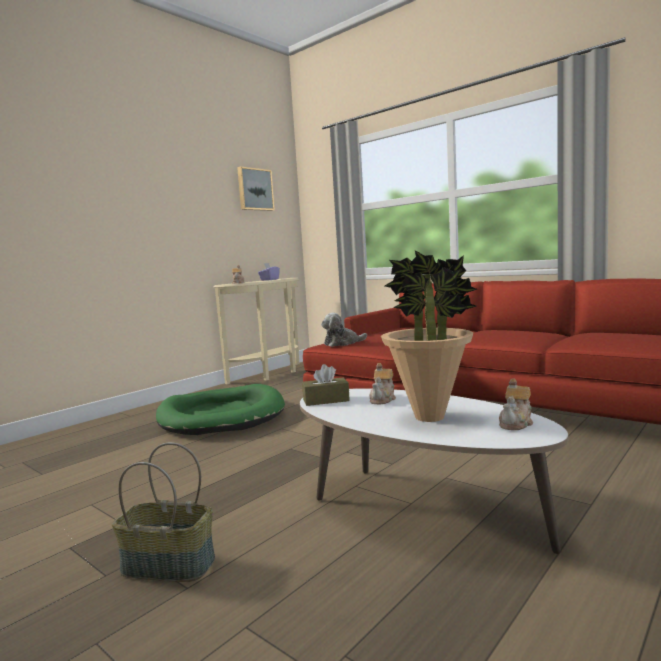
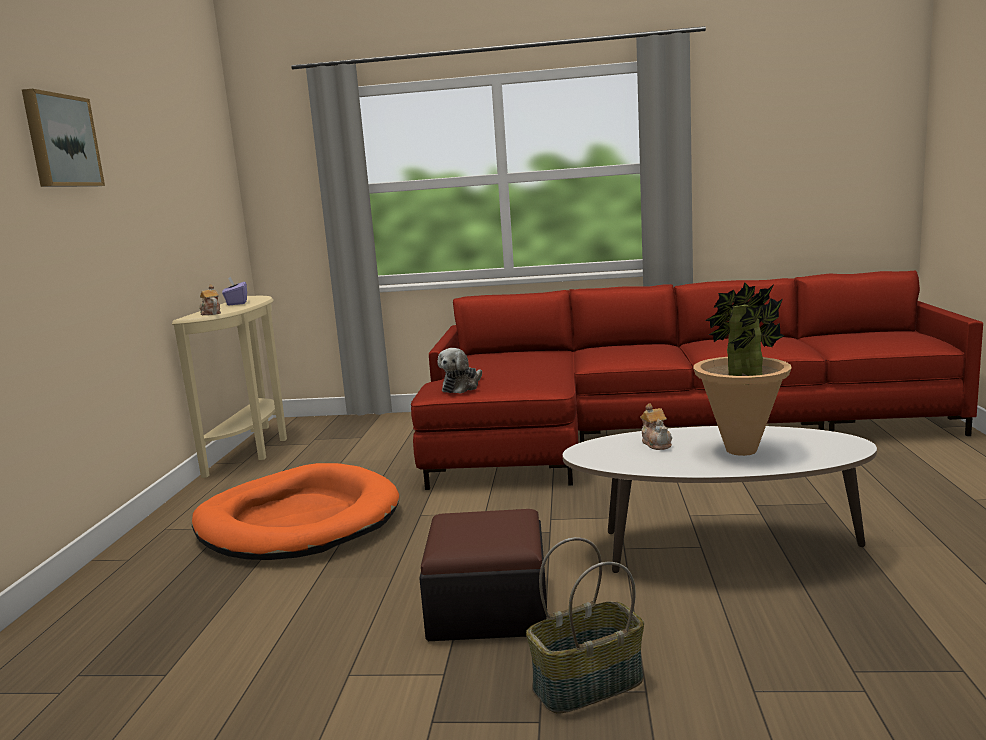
camera: 35 degrees left, 5 degrees up
green dog bed [156,384,285,435] -> orange dog bed [192,463,399,560]
picture [237,166,274,211] -> picture moved to [22,89,105,187]
brown tissue box [302,364,350,406] -> none
teapot [499,378,533,430] -> none
none -> ottoman [419,509,547,641]

